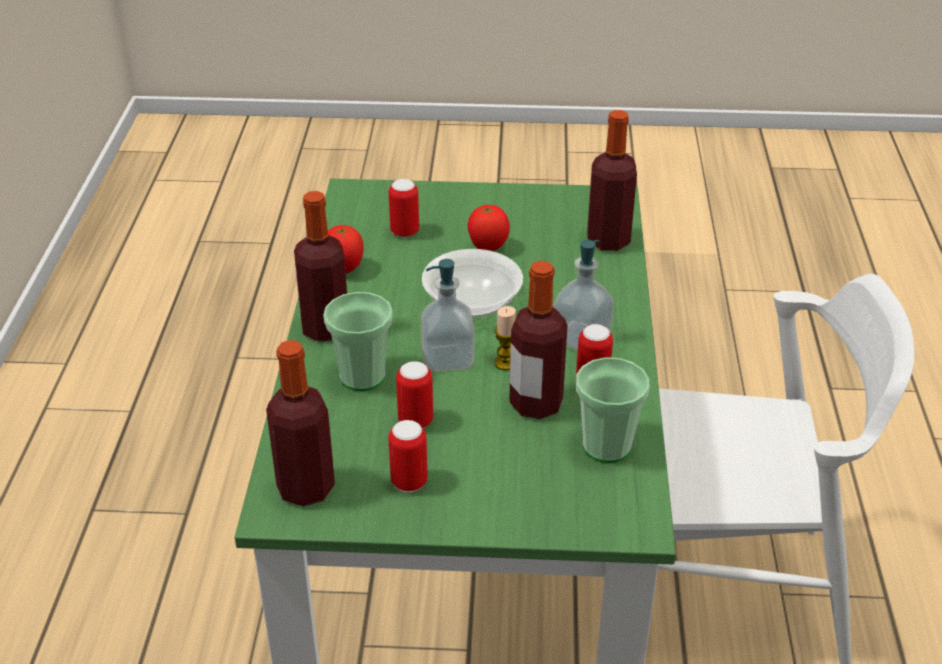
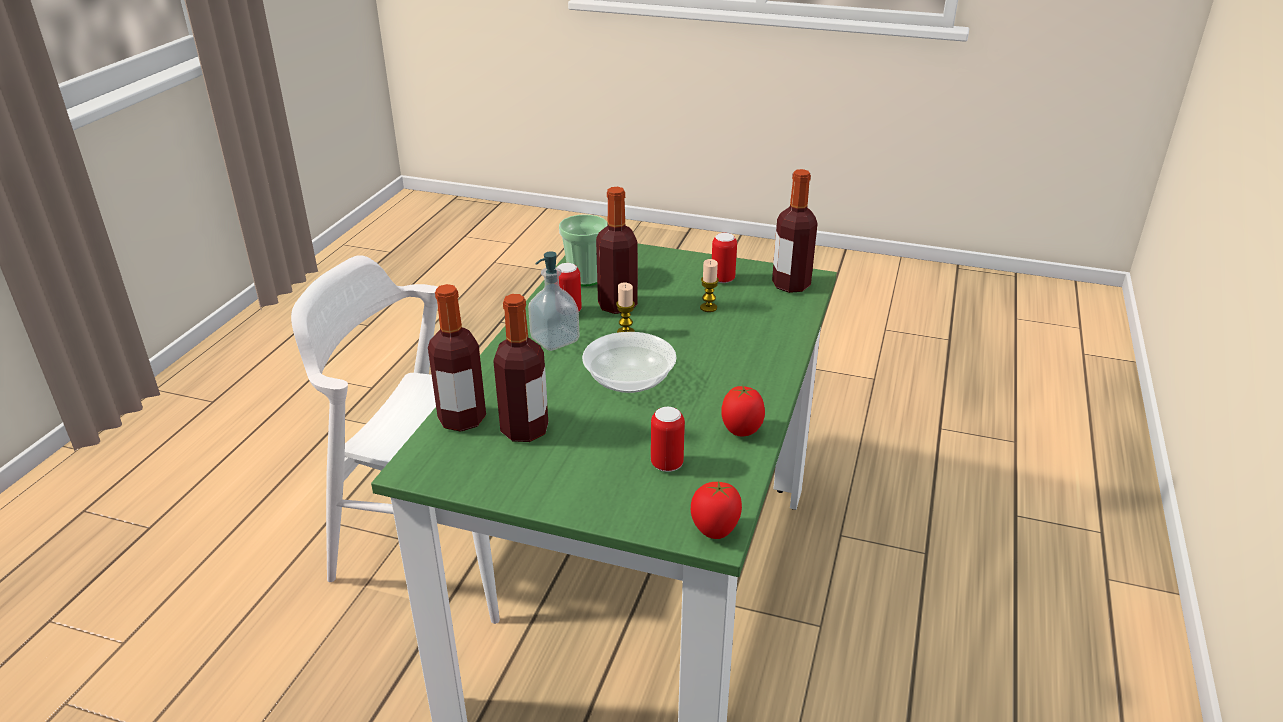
camera: 165 degrees left, 5 degrees down
bottle [294,191,347,342] -> bottle moved to [493,294,548,442]
cup [323,292,393,391] -> none
can [396,361,433,428] -> candle [700,259,719,312]
soap dispenser [421,259,474,372] -> none
tomato [467,205,510,251] -> tomato moved to [691,481,742,539]

